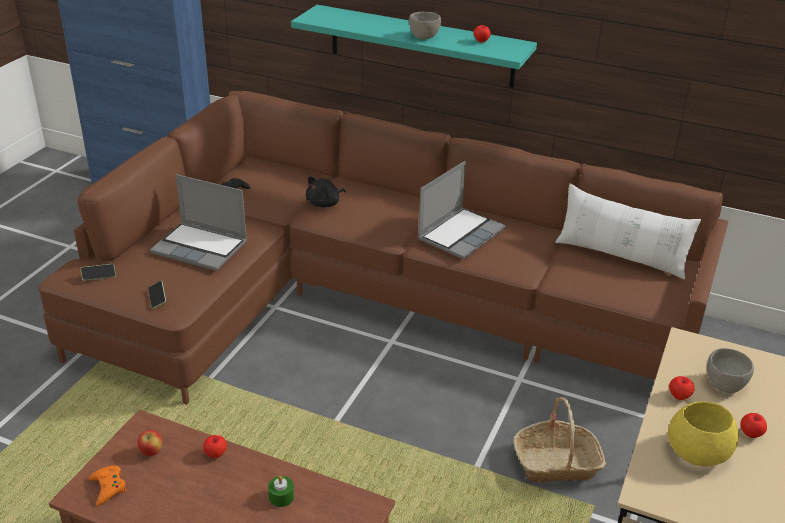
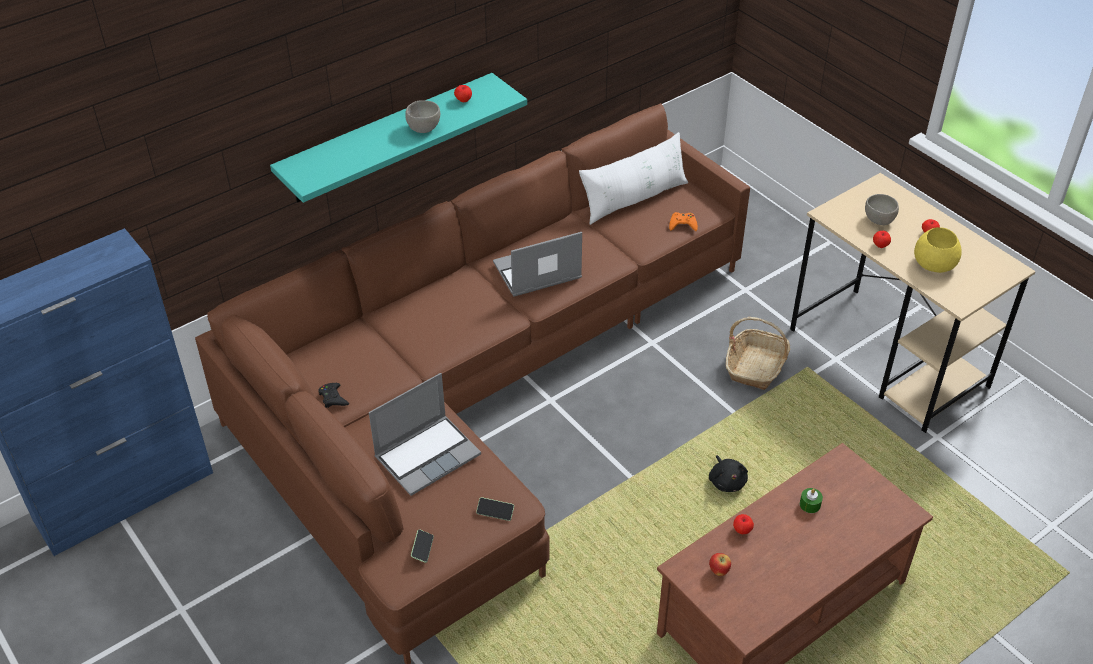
camera: 60 degrees left, 10 degrees up
orange game controller [88,465,126,506] -> orange game controller moved to [669,212,698,231]
black plush toy [306,177,345,207] -> black plush toy moved to [709,455,748,492]
laptop [418,161,506,259] -> laptop turned 90 degrees counterclockwise [493,232,582,297]

